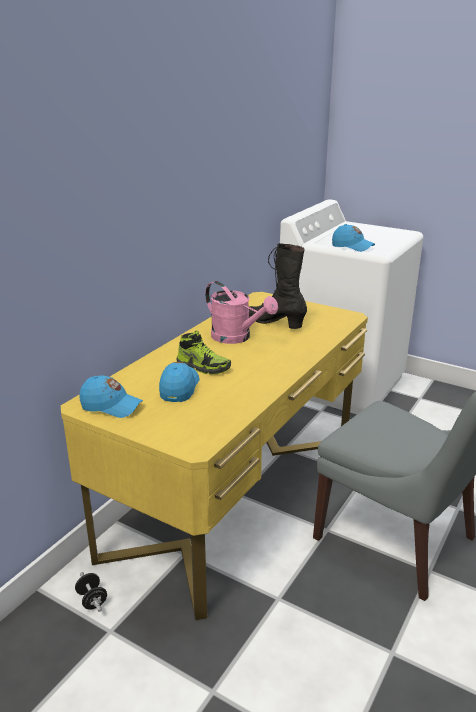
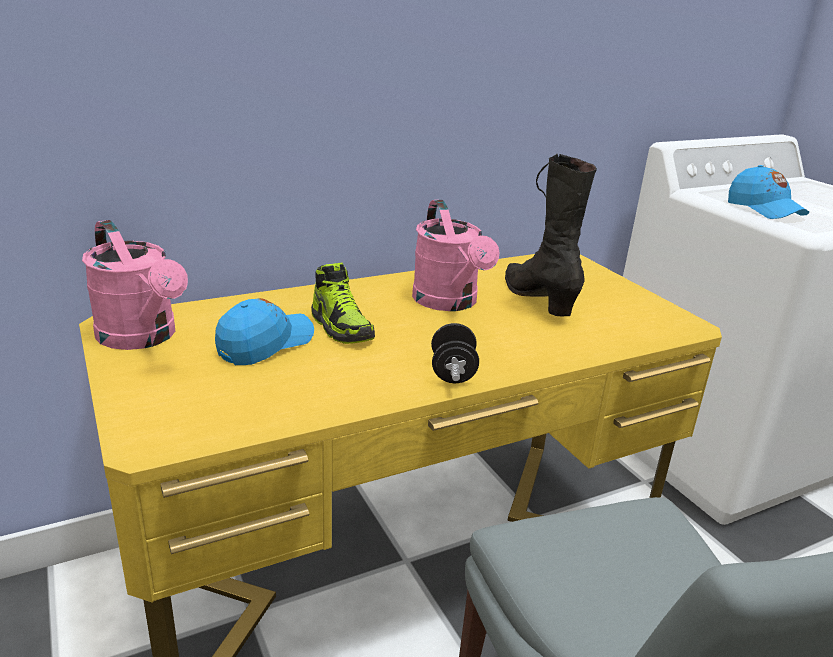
camera: 30 degrees right, 0 degrees up
black dumbbell [75,572,107,612] -> black dumbbell moved to [431,323,479,383]
blue cap [80,375,143,418] -> pink watering can [82,220,188,350]

